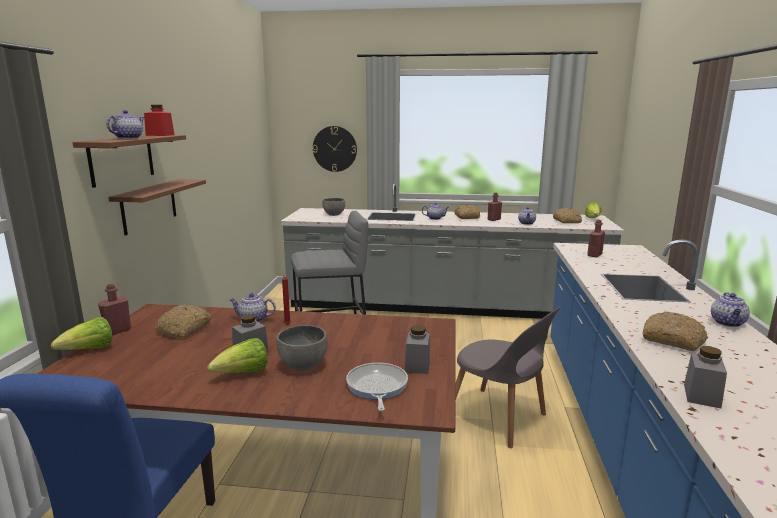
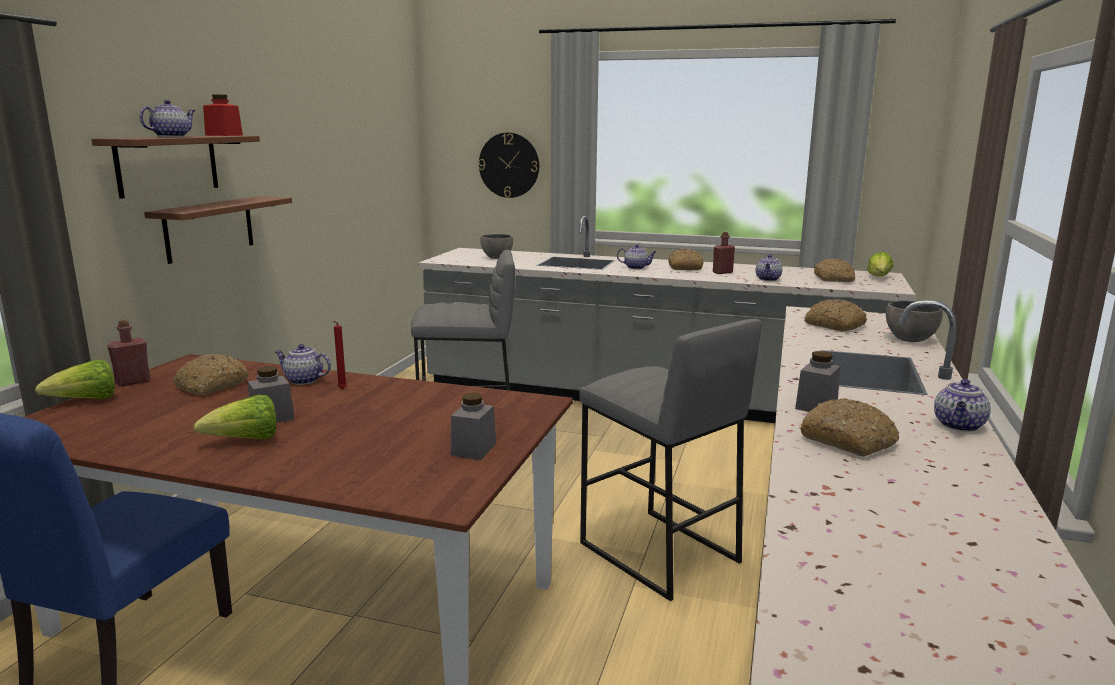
camera: 10 degrees right, 0 degrees up
grey bowl [276,325,328,371] -> grey bowl moved to [886,301,942,342]
frying pan [346,363,408,411] -> none
grey chair [455,307,561,448] -> grey stool [579,319,762,601]
red bottle [587,220,605,258] -> bread [804,299,867,331]
grey jar [684,346,727,409] -> grey jar moved to [795,351,840,412]

